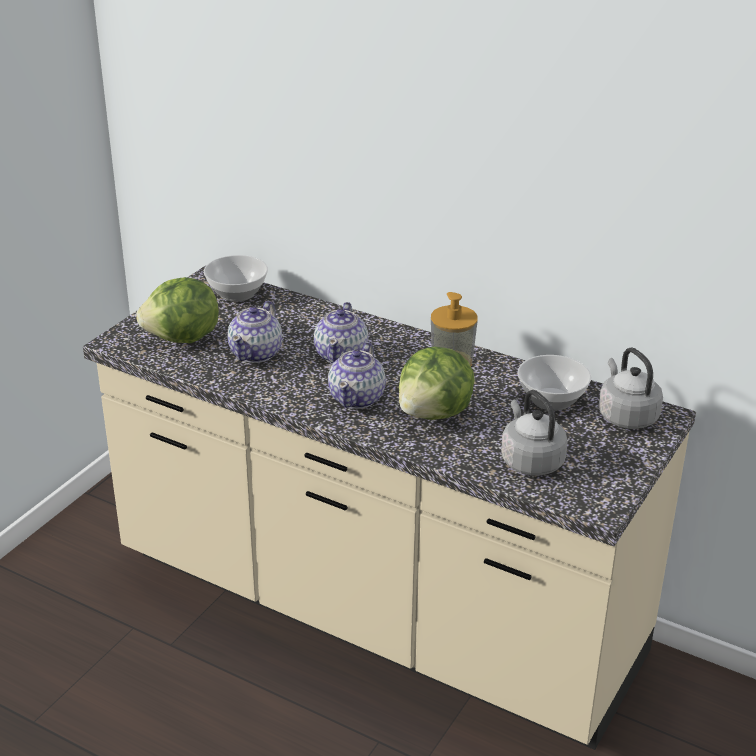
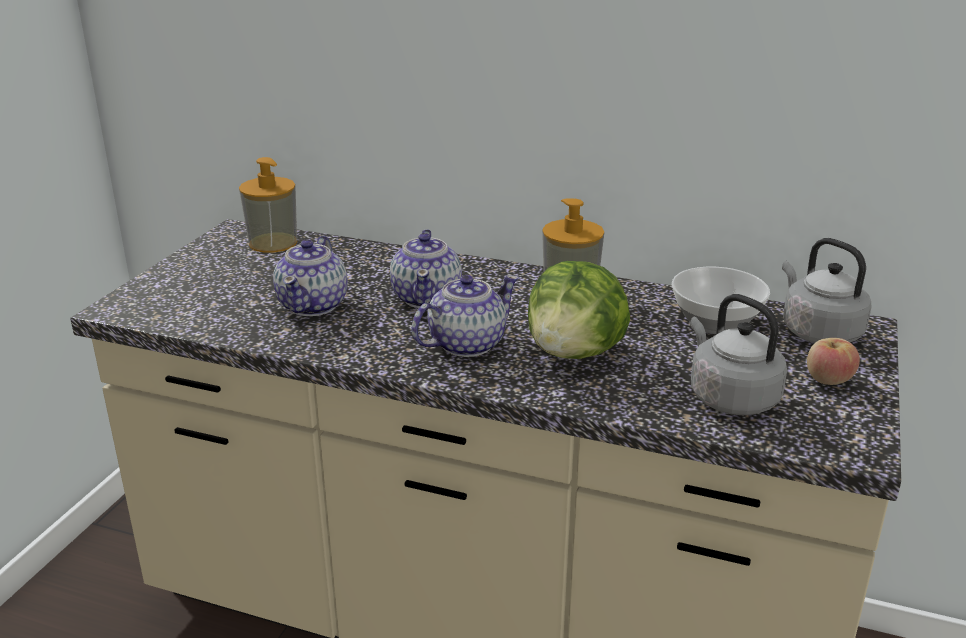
camera: 10 degrees left, 5 degrees down
lettuce [136,277,219,343] -> none
bowl [204,255,268,302] -> soap dispenser [239,157,297,253]
teapot [328,342,386,409] -> teapot turned 135 degrees counterclockwise [411,275,519,357]
none -> apple [807,338,860,385]

